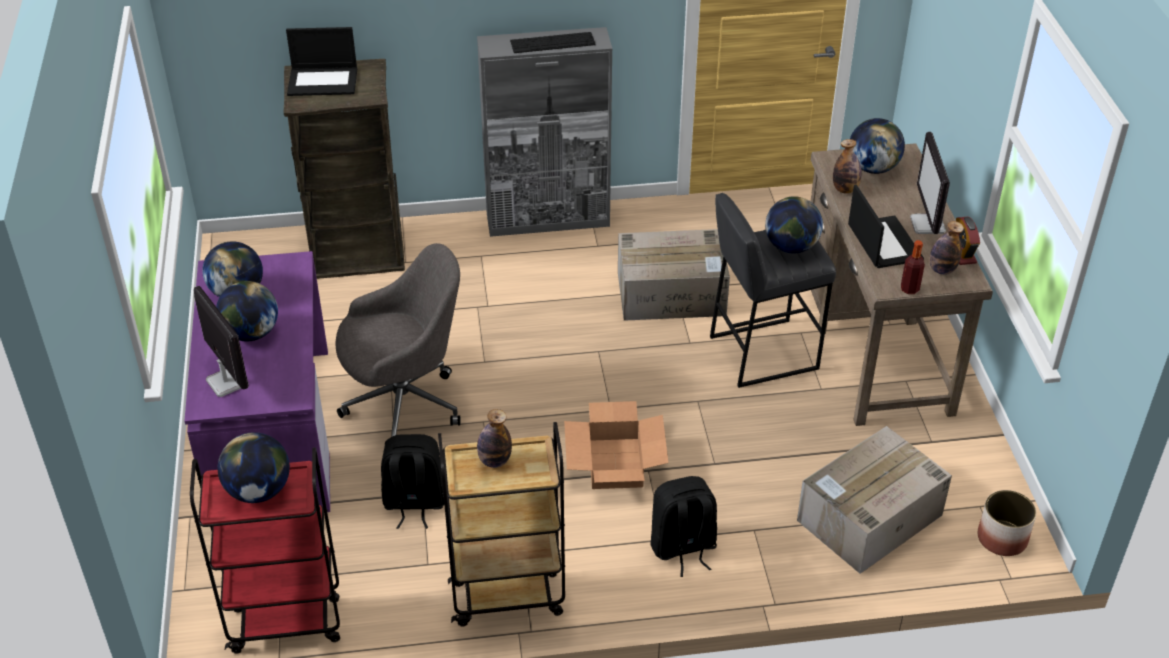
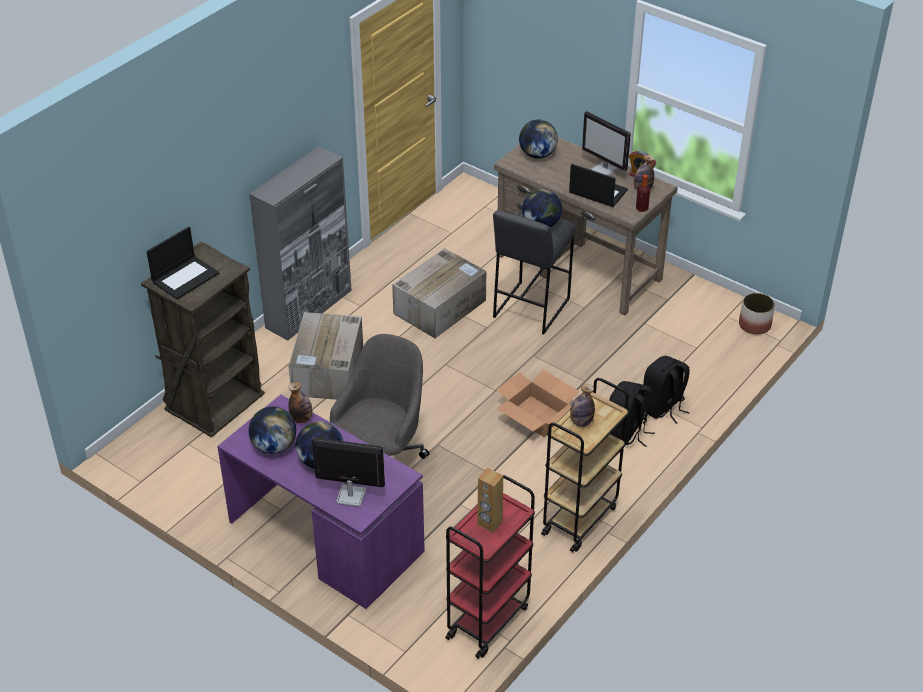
camera: 45 degrees left, 0 degrees up
globe [218,432,290,503] -> brown speaker [477,468,503,533]
black backpack [381,434,444,529] -> black backpack moved to [643,356,690,424]
keyboard [510,32,596,53] -> none
cardboard box [797,426,952,574] -> cardboard box moved to [288,312,363,400]
bottle [833,139,862,194] -> bottle moved to [288,382,312,423]

